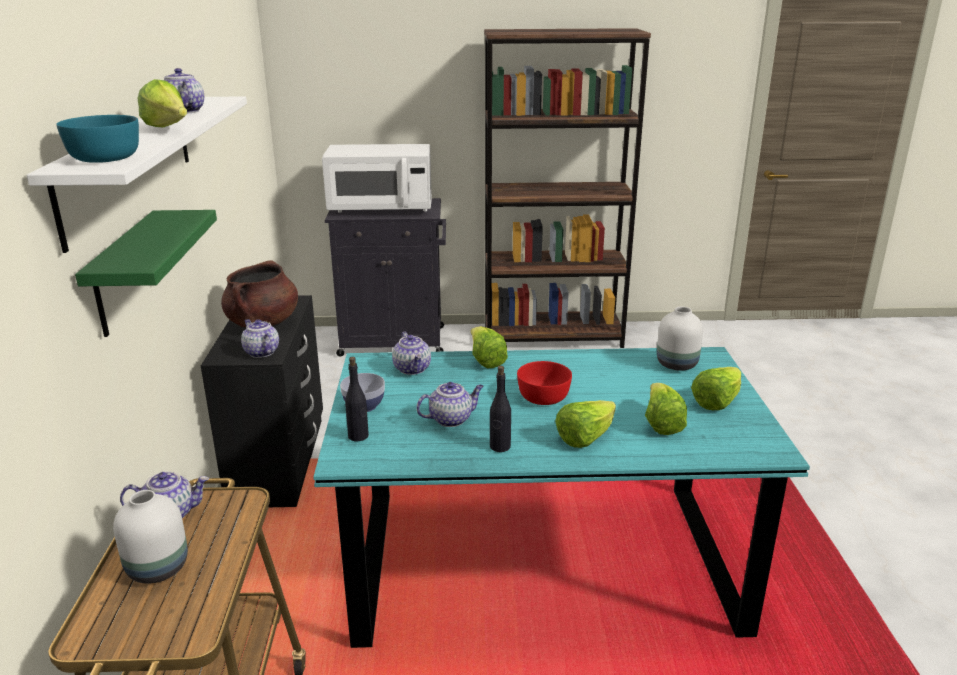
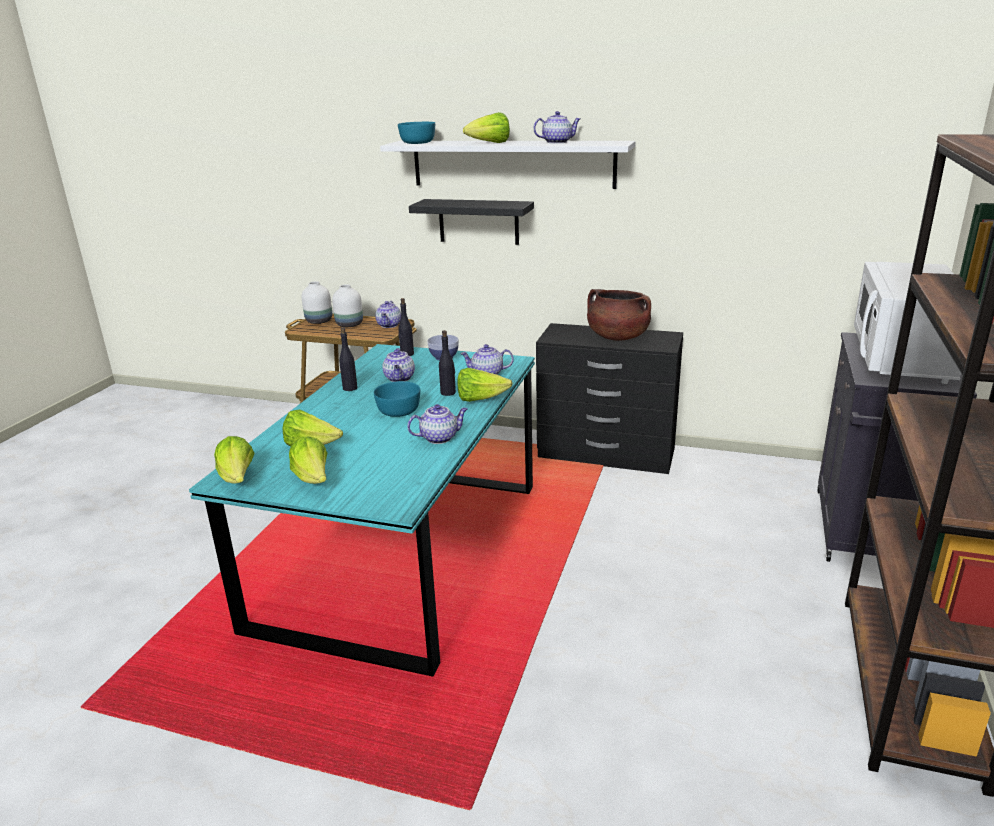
camera: 110 degrees right, 0 degrees up
green shelf [75,210,217,337] -> black shelf [409,199,534,245]
teapot [241,319,279,358] -> teapot moved to [407,404,467,444]
red bowl [517,361,572,405] -> turquoise bowl [374,381,420,417]
lettuce [555,400,616,448] -> lettuce moved to [214,436,255,484]
white vase [657,307,703,371] -> white vase moved to [302,281,332,324]
none -> black bottle [439,330,456,396]

